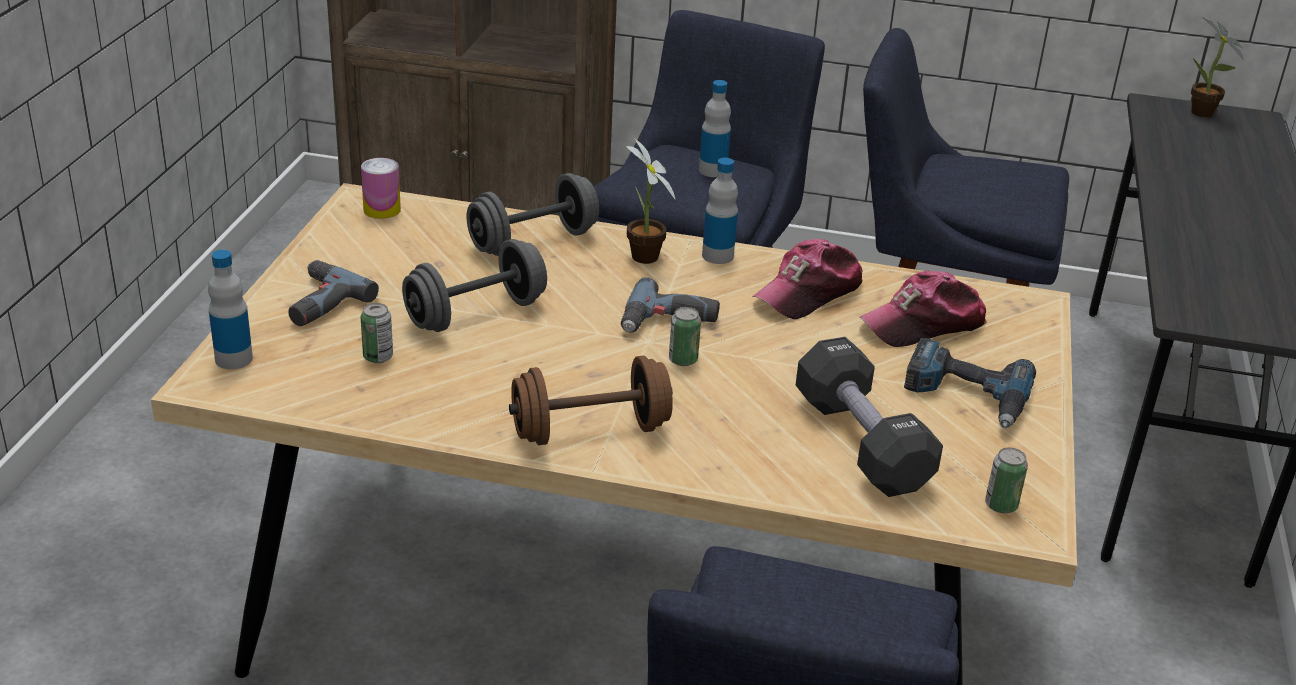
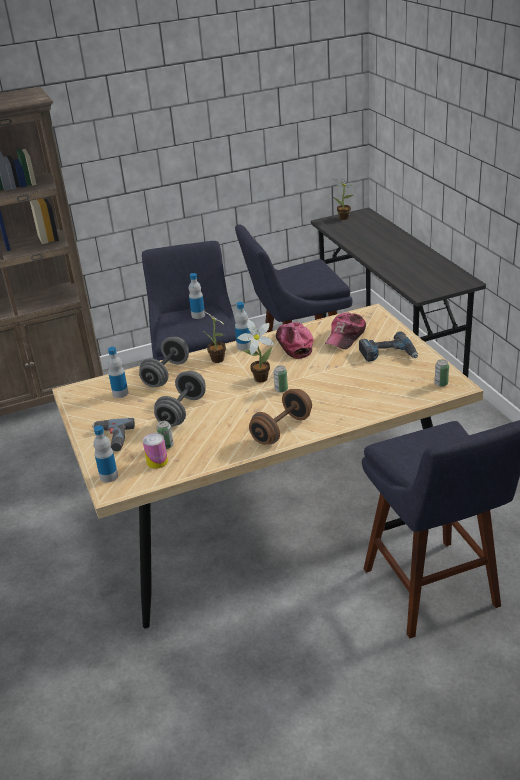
camera: 30 degrees left, 0 degrees up
can [361,158,401,219] -> can moved to [143,433,168,469]
power drill [621,277,720,332] -> potted plant [237,320,274,383]
cap [752,239,863,319] -> cap turned 150 degrees clockwise [276,322,313,359]
black dumbbell [796,337,943,497] -> none
none -> bottle [107,347,128,398]

